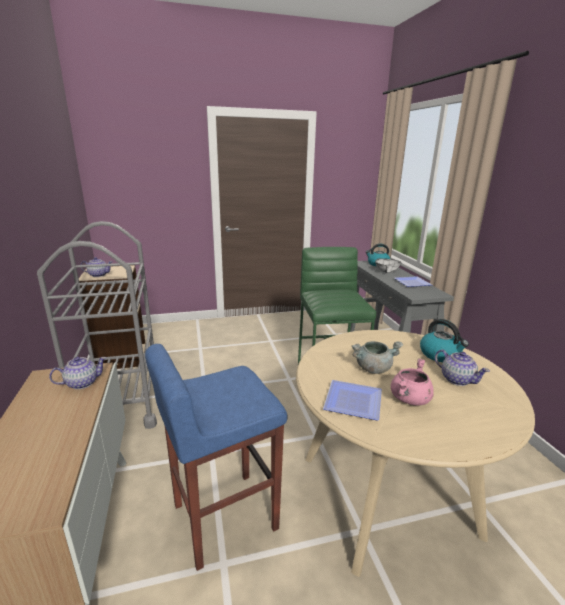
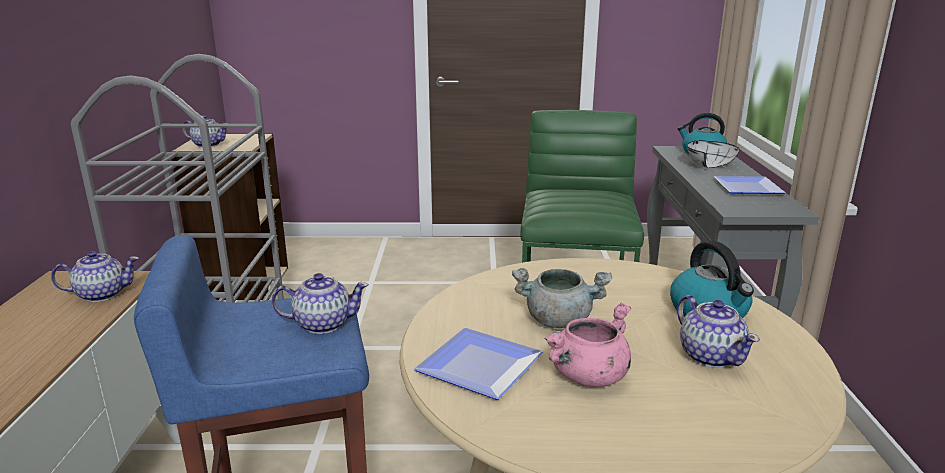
camera: 15 degrees right, 0 degrees up
none -> teapot [271,273,369,334]

